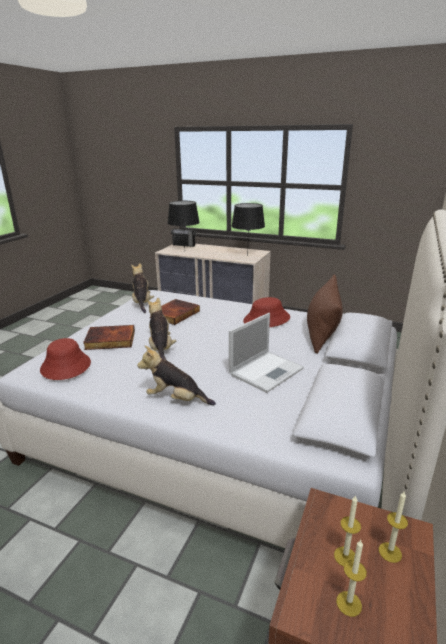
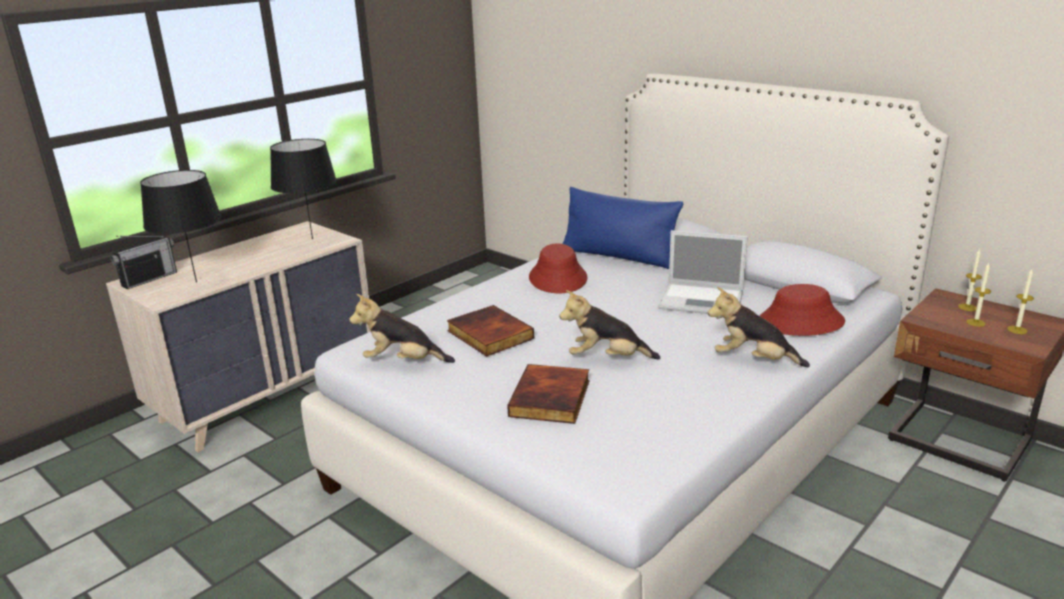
camera: 70 degrees left, 0 degrees up
red hat [40,338,91,380] -> red hat moved to [760,284,845,336]
plush toy [137,346,216,405] -> plush toy turned 75 degrees clockwise [708,287,810,367]
laptop [229,313,304,393] -> laptop turned 135 degrees clockwise [659,230,748,314]
brown pillow [307,275,343,354] -> blue pillow [562,187,683,269]

